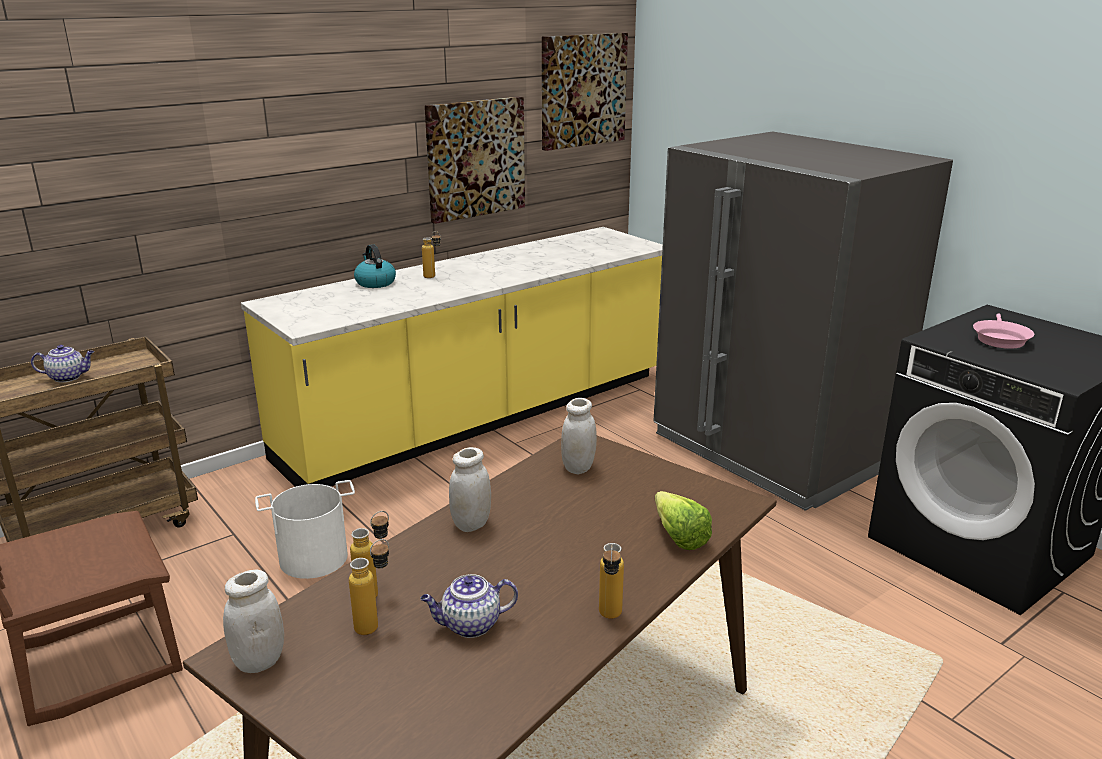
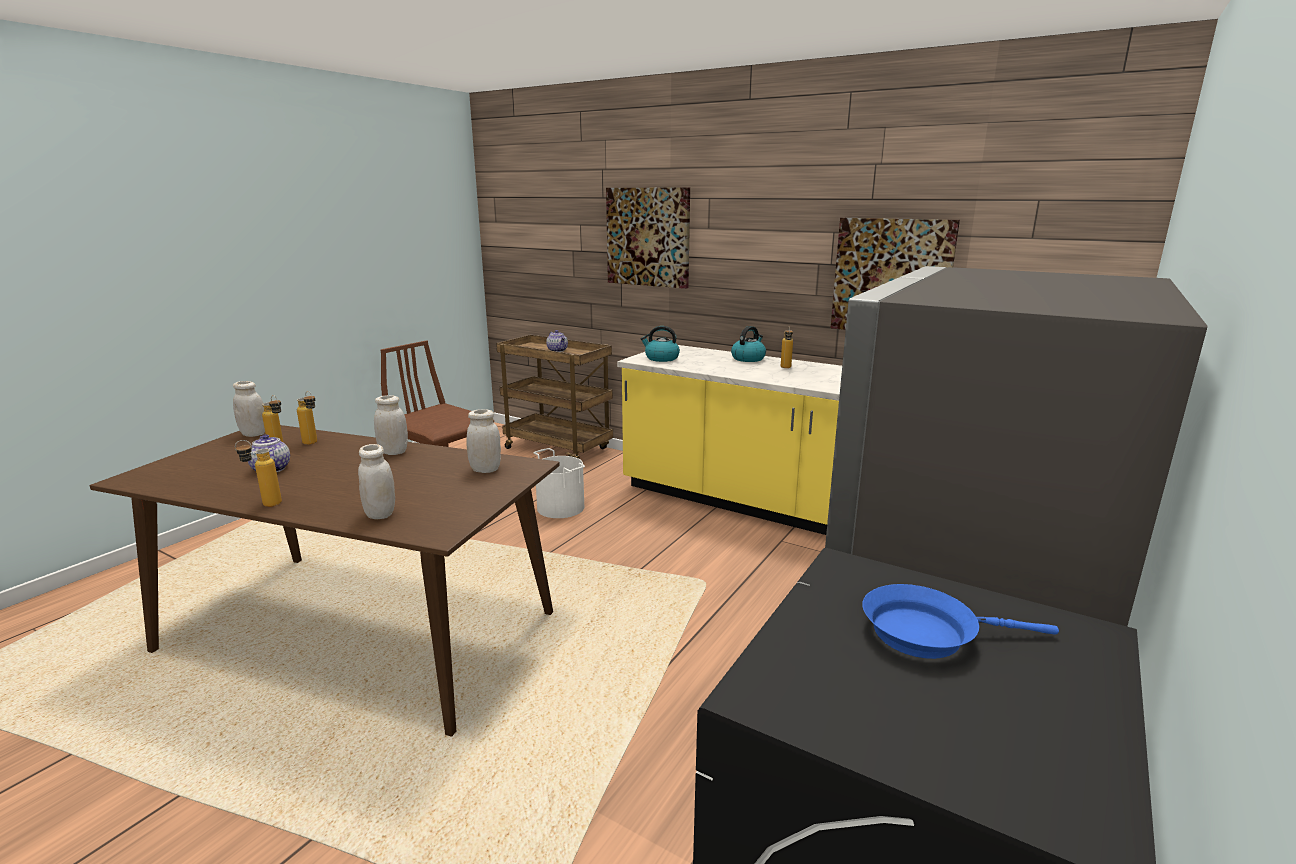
camera: 70 degrees right, 5 degrees down
picture [542,33,628,151] -> picture moved to [606,187,690,289]
lettuce [655,491,712,550] -> white jar [358,444,395,519]
pink frying pan [973,313,1034,349] -> blue frying pan [862,584,1059,659]
none -> kettle [641,326,680,362]

